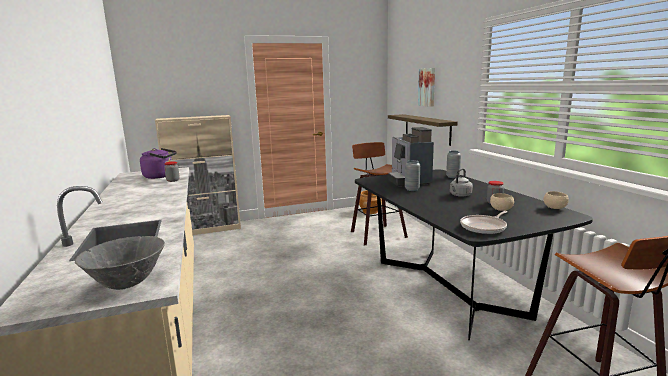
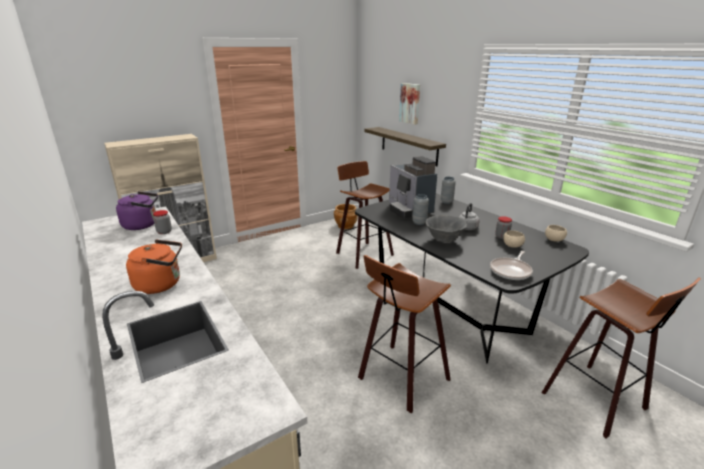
camera: 15 degrees left, 10 degrees up
grey bowl [75,236,165,290] -> grey bowl moved to [426,215,467,243]
none -> orange kettle [126,239,182,294]
none -> stool [358,255,451,413]

